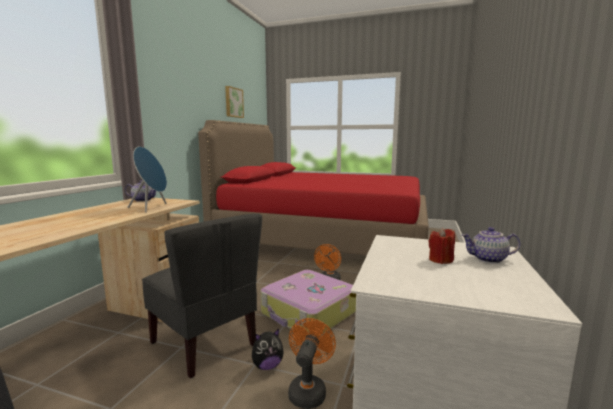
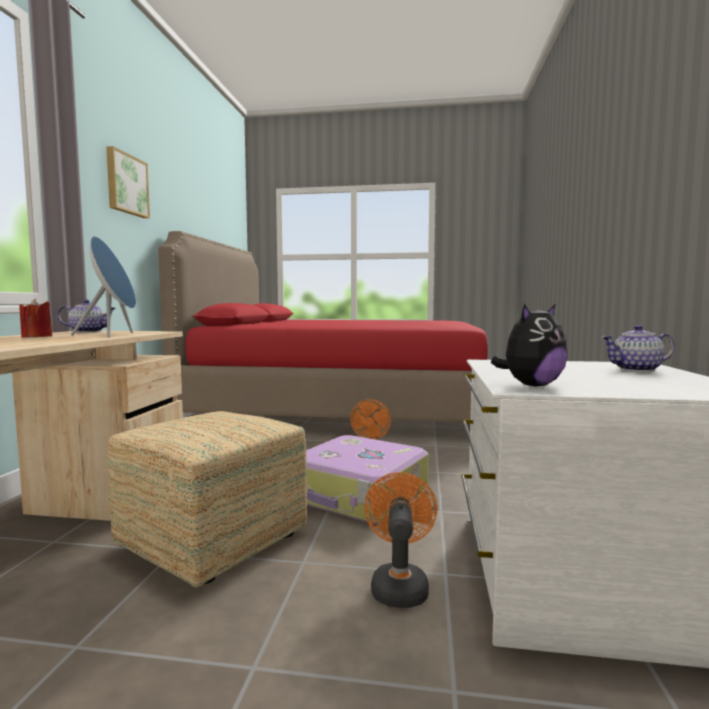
camera: 10 degrees left, 5 degrees down
grey chair [142,213,262,378] -> ottoman [107,411,307,587]
picture [225,86,244,118] -> picture moved to [106,146,150,218]
plush toy [252,329,284,370] -> plush toy moved to [491,304,568,387]
red candle [428,228,455,264] -> red candle moved to [19,299,52,338]

